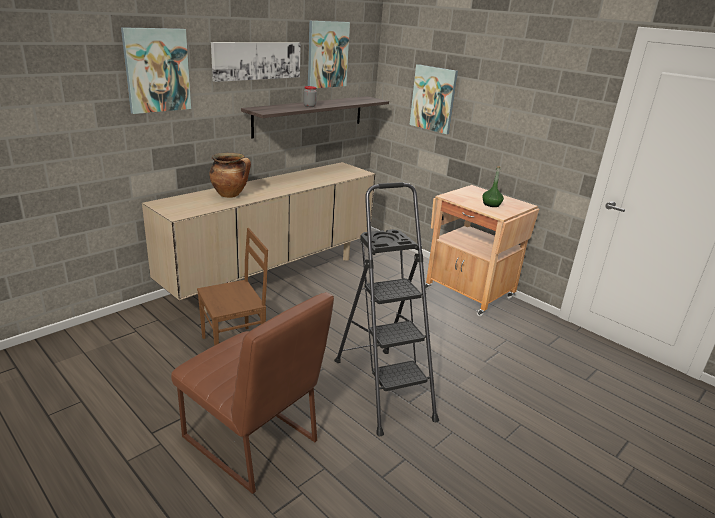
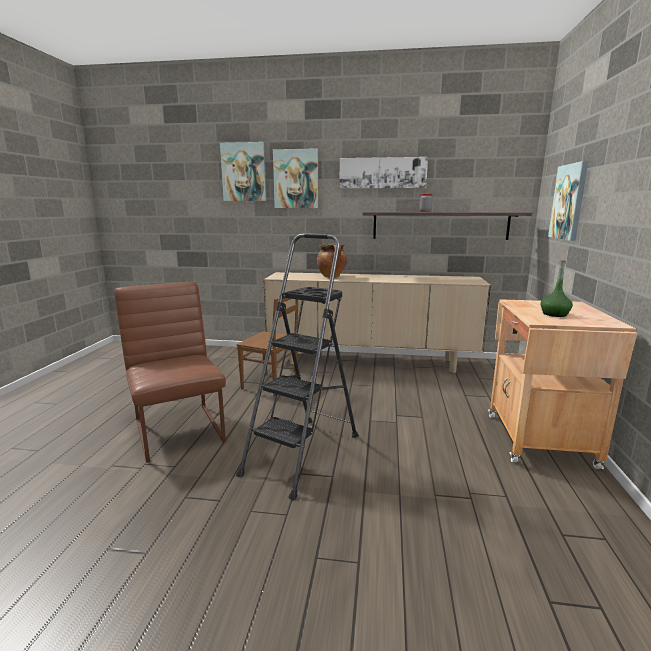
camera: 55 degrees right, 10 degrees down
brown chair [171,292,334,494] -> brown chair turned 150 degrees clockwise [115,281,226,463]
picture [308,21,350,88] -> picture moved to [220,142,266,201]

